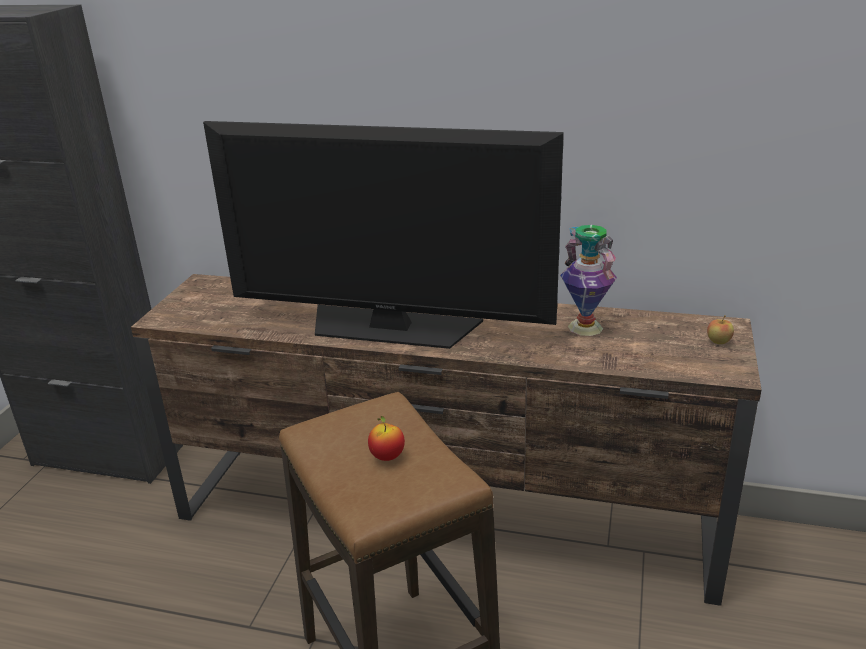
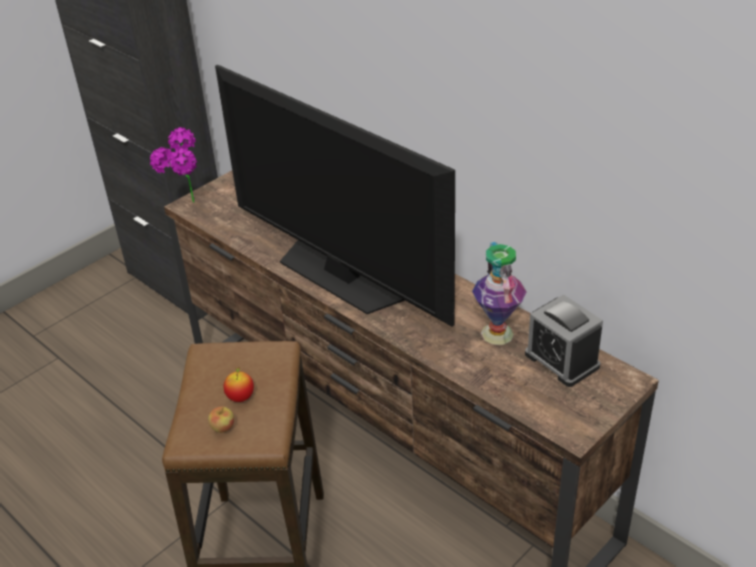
camera: 30 degrees right, 10 degrees up
apple [707,315,734,344] -> apple moved to [208,407,234,433]
none -> potted plant [150,127,197,203]
none -> alarm clock [525,294,603,387]

